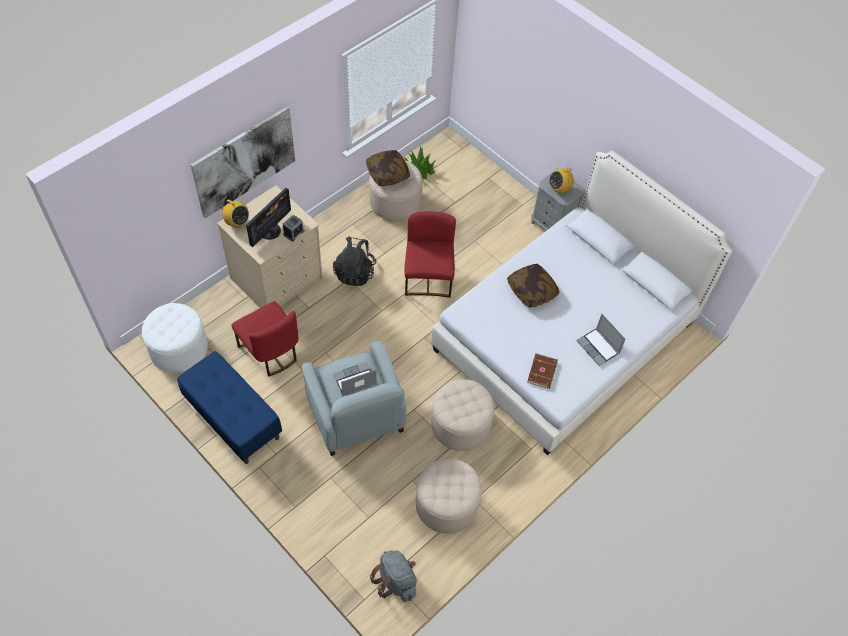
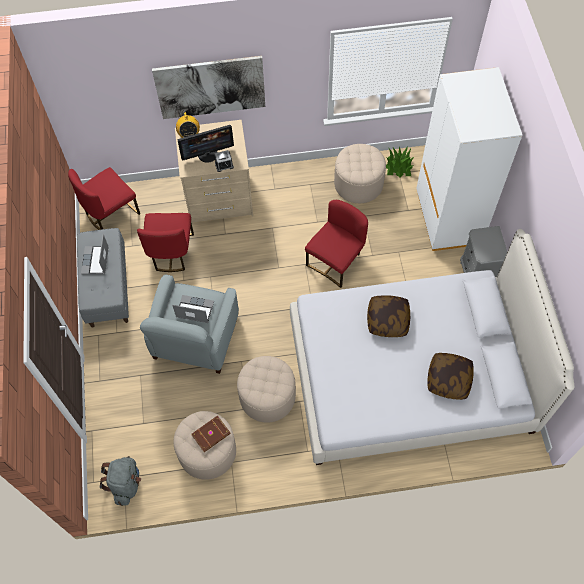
camera: 40 degrees right, 5 degrees up
white ottoman [142,303,208,373] -> red chair [68,167,140,230]
blue bench [177,351,282,464] -> grey bench [77,228,129,328]
black backpack [333,236,377,286] -> none
pillow [366,150,410,186] -> pillow moved to [427,353,474,400]
brown book [527,353,558,389] -> brown book moved to [191,415,231,452]
radio [549,165,574,194] -> none
laptop [576,314,626,366] -> laptop moved to [81,234,109,275]
none -> white wardrobe [416,67,522,251]

